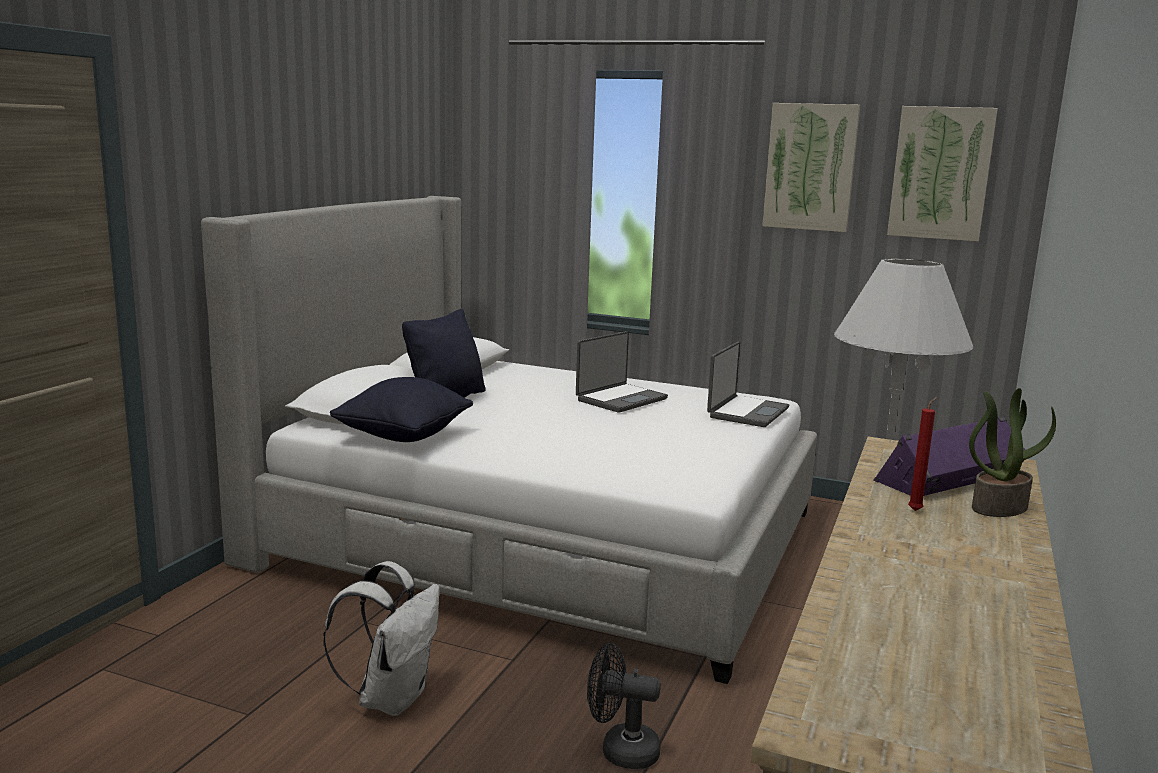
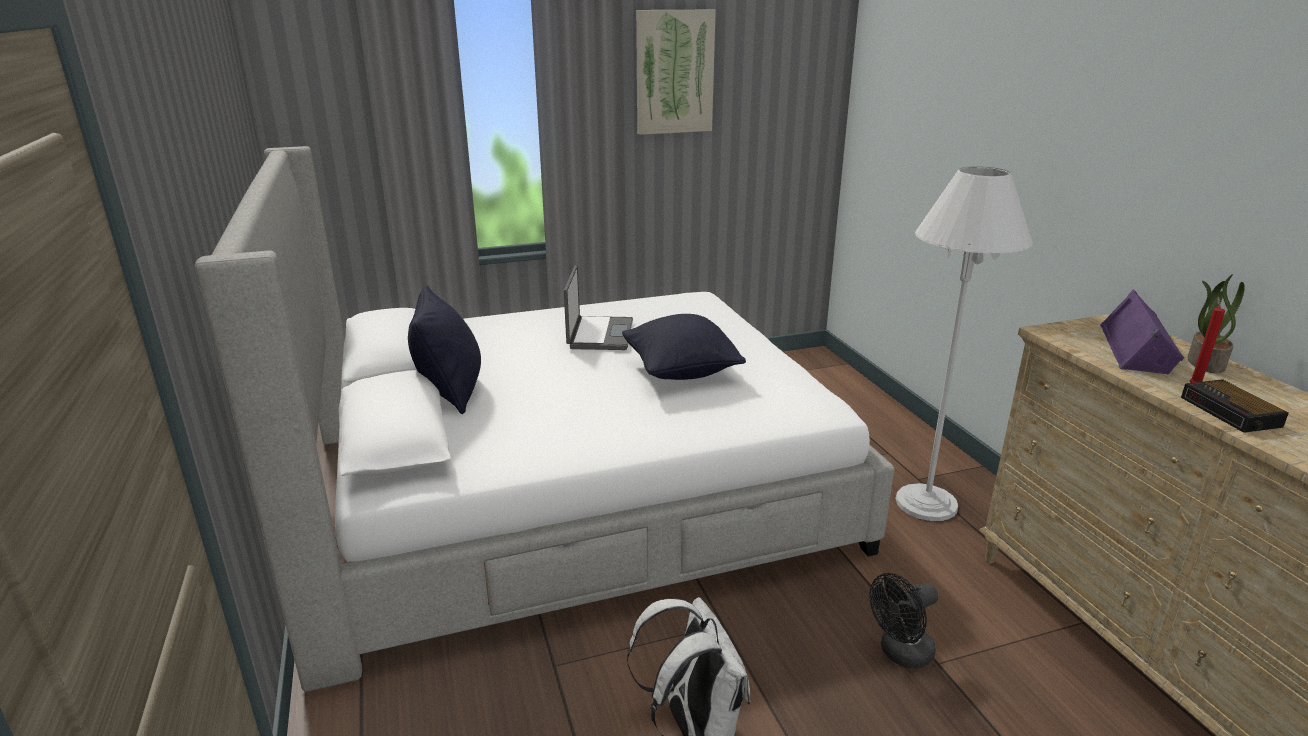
camera: 40 degrees left, 10 degrees up
black pillow [330,377,473,442] -> black pillow moved to [622,314,746,380]
laptop [707,342,789,427] -> none
picture [887,106,998,242] -> none
none -> alarm clock [1181,379,1289,433]

